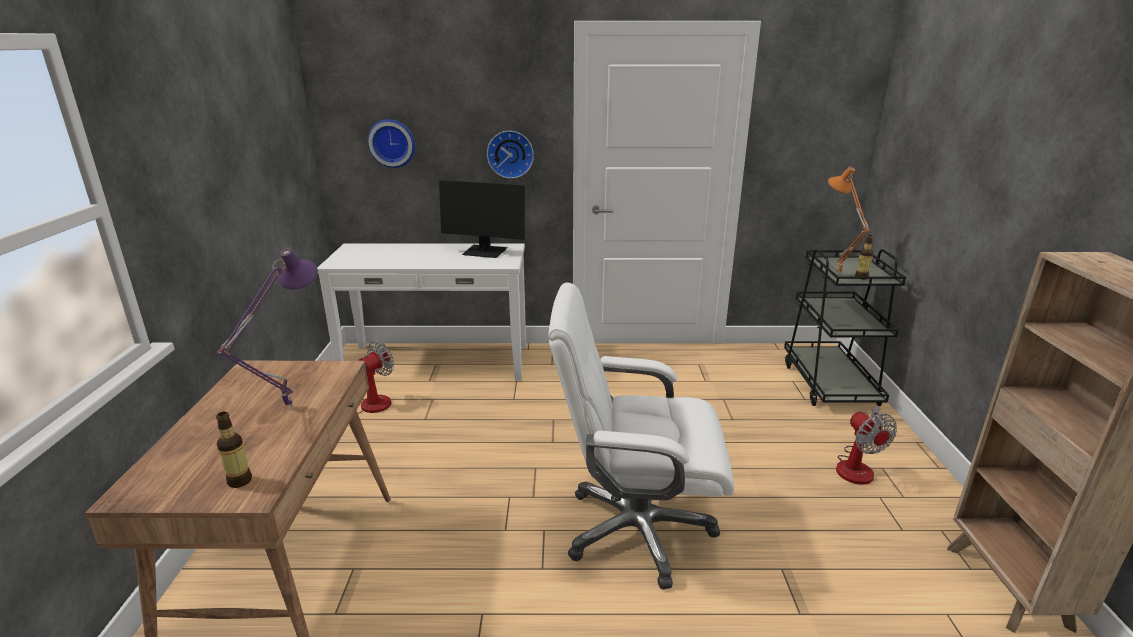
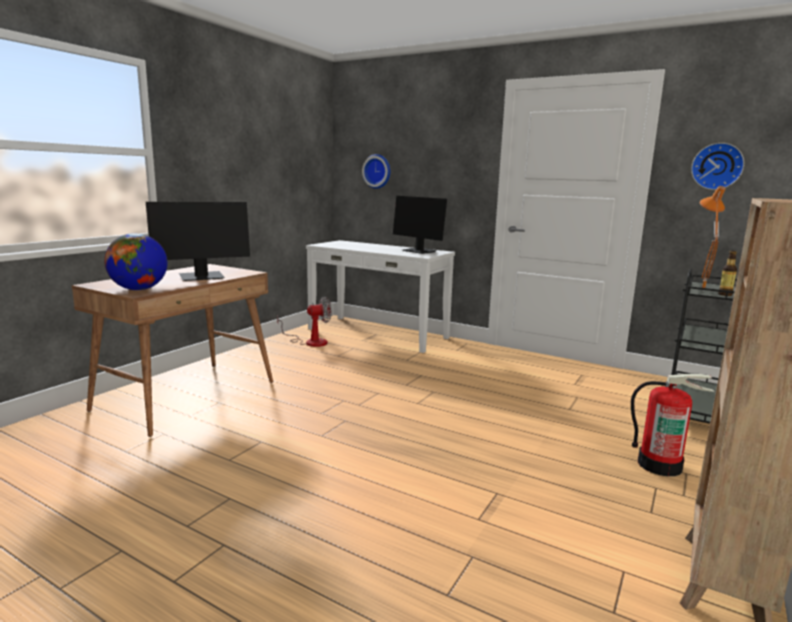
camera: 30 degrees right, 10 degrees down
bottle [216,412,252,488] -> globe [104,233,168,290]
purple table lamp [217,248,318,409] -> monitor [146,202,250,281]
wall clock [487,131,534,179] -> wall clock moved to [691,143,744,190]
white office chair [548,283,734,590] -> none
fan [836,406,897,485] -> fire extinguisher [631,374,715,477]

